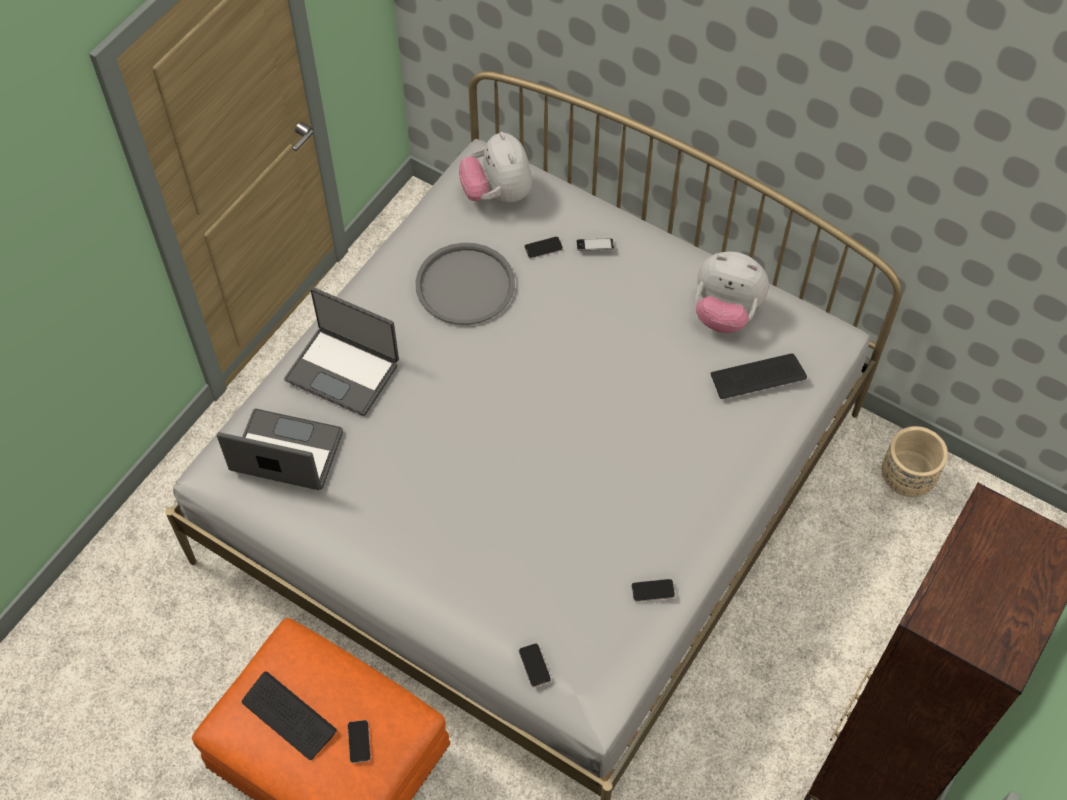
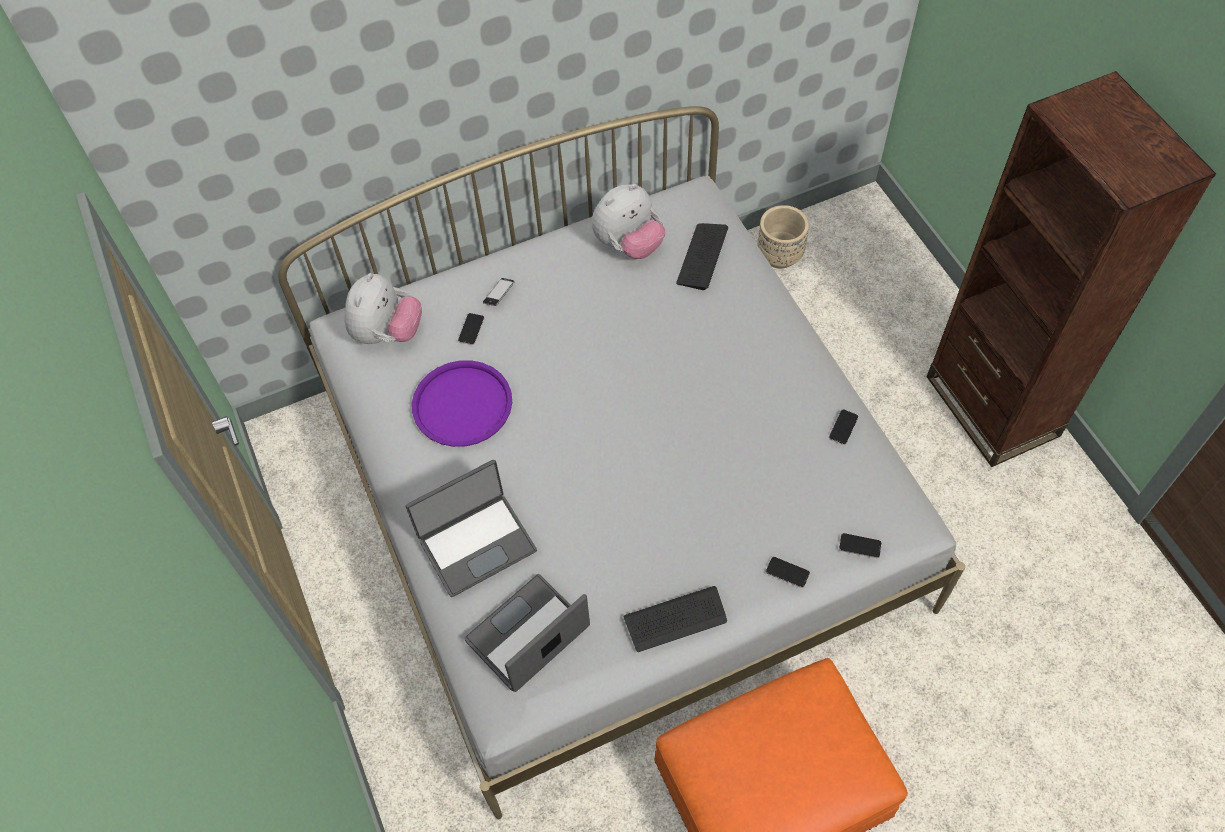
camera: 55 degrees left, 0 degrees up
keyboard [242,671,337,760] -> keyboard moved to [623,586,727,652]
phone [348,720,371,763] -> phone moved to [766,556,810,588]
grey tray [415,243,515,325] -> purple tray [412,360,512,447]
plush toy [459,132,532,202] -> plush toy turned 90 degrees counterclockwise [344,273,422,344]

